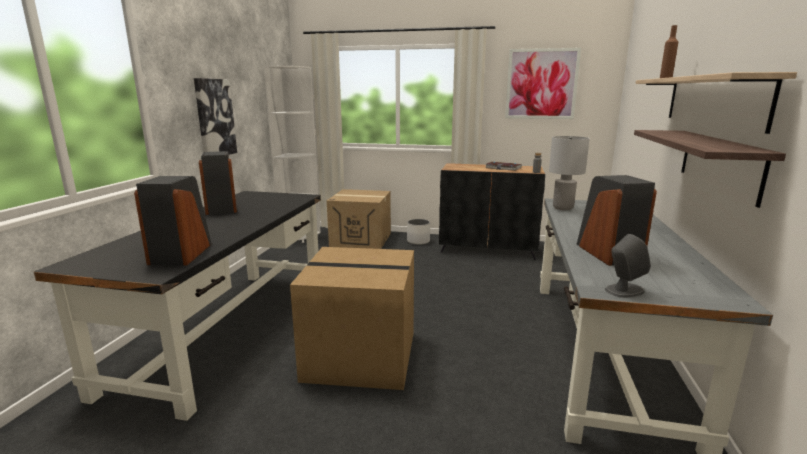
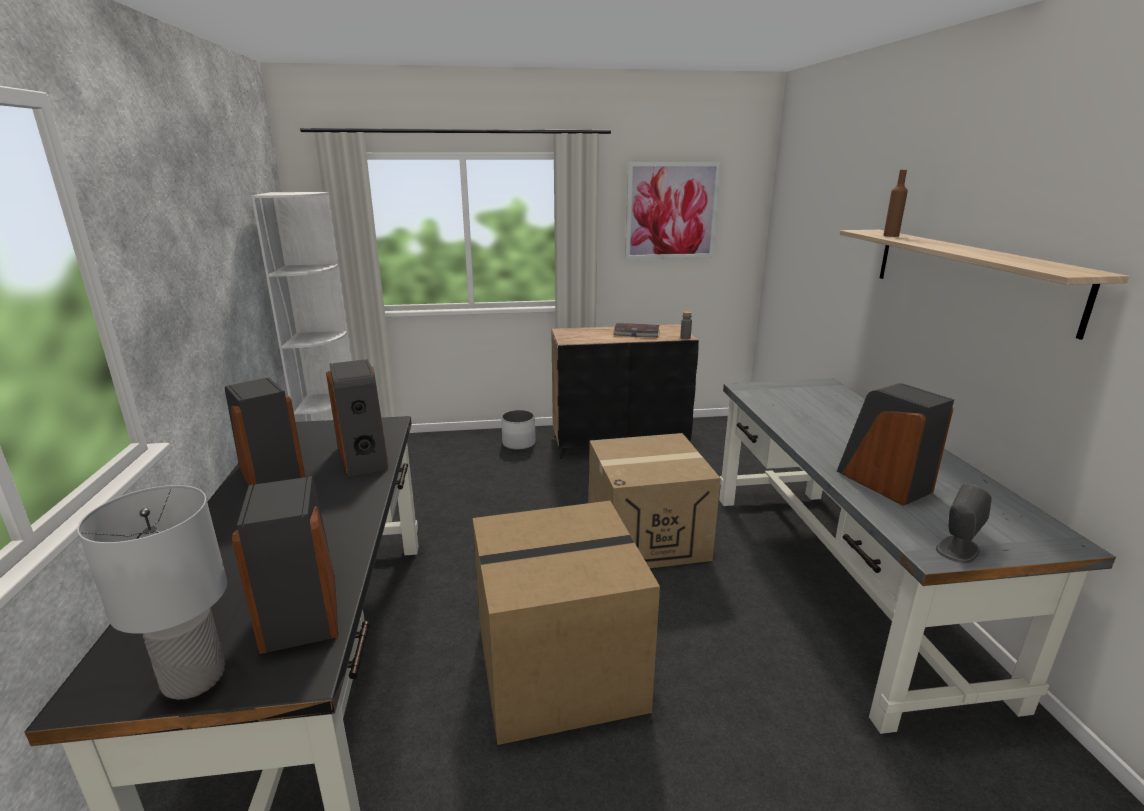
camera: 20 degrees left, 5 degrees up
picture [194,78,237,155] -> none
cardboard box [327,189,391,249] -> cardboard box moved to [589,433,721,568]
grey table lamp [549,136,590,210] -> grey table lamp moved to [77,485,227,700]
shelf [634,130,786,208] -> none
none -> speaker [326,359,388,476]

